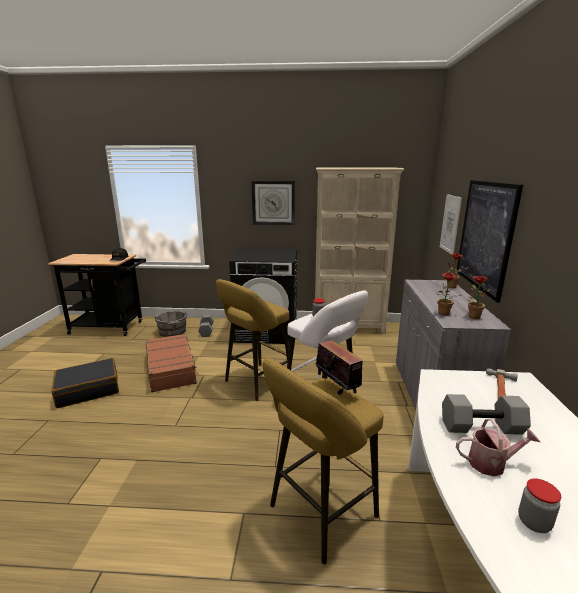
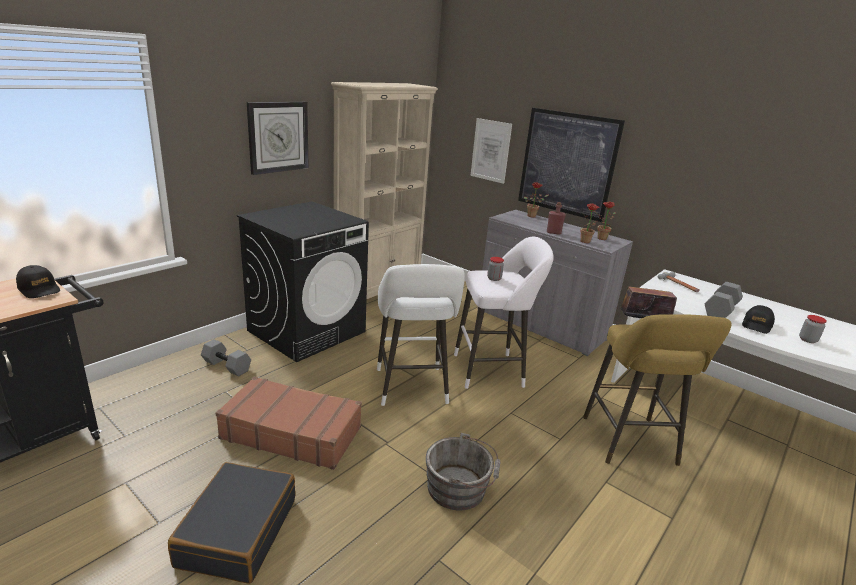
camera: 55 degrees left, 5 degrees up
grey bucket [154,311,187,337] -> grey bucket moved to [425,433,500,511]
yellow stool [216,279,289,401] -> white stool [377,264,465,406]
watering can [456,419,540,476] -> black cap [742,305,775,334]
none -> red bottle [547,202,566,235]

